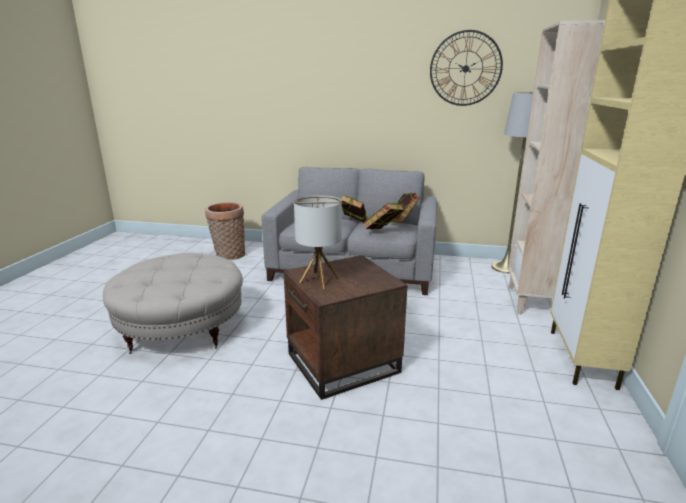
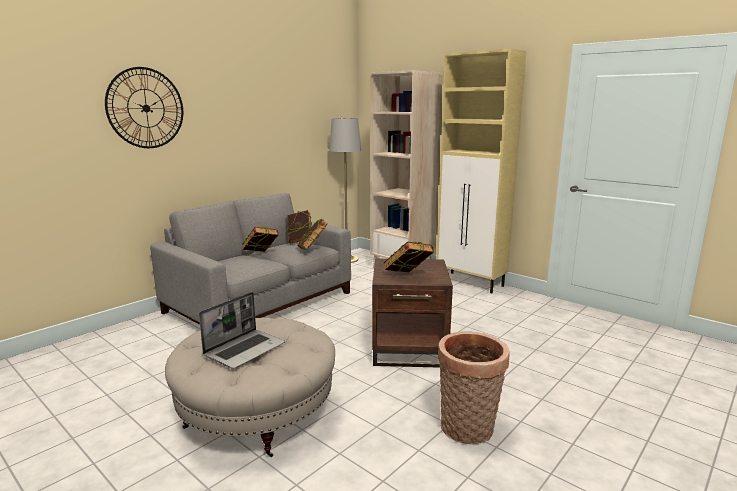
camera: 60 degrees left, 5 degrees down
basket [205,202,245,260] -> basket moved to [438,332,510,444]
table lamp [294,195,342,289] -> book [384,241,434,272]
wall clock [430,30,503,106] -> wall clock moved to [105,67,183,148]
none -> laptop [199,292,285,369]

